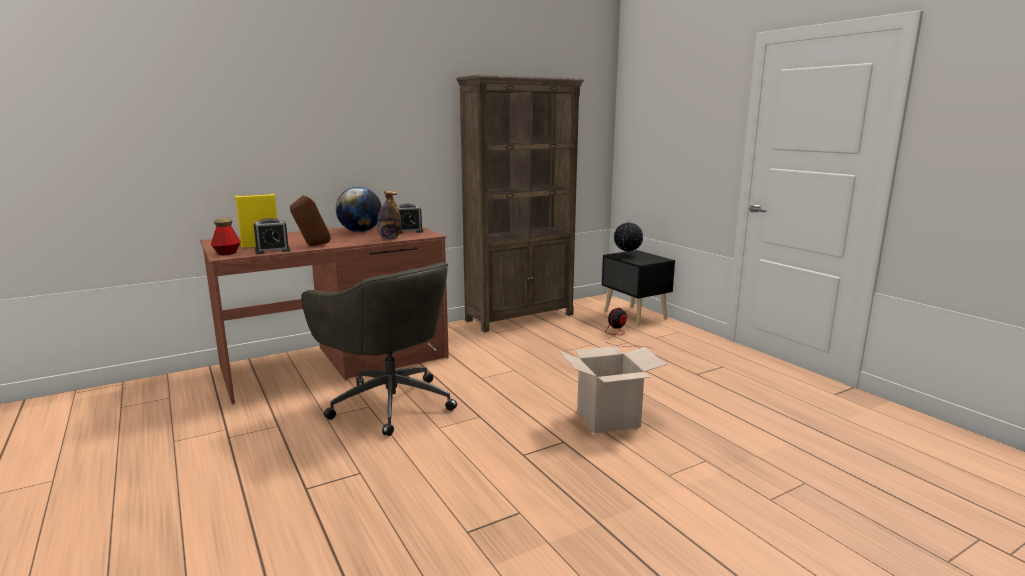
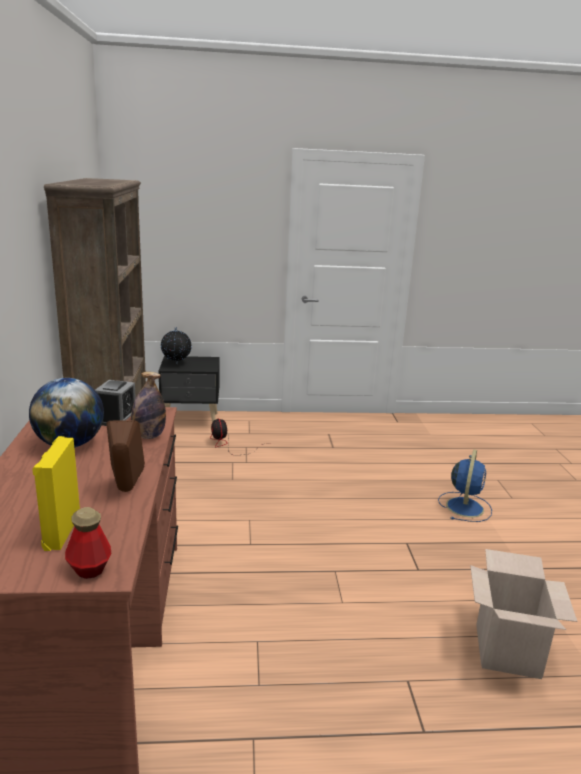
camera: 65 degrees left, 5 degrees up
alarm clock [253,218,290,254] -> none
grey office chair [301,262,457,436] -> none
cardboard box [559,346,667,434] -> cardboard box moved to [470,549,577,679]
none -> blue fan [438,449,492,522]

